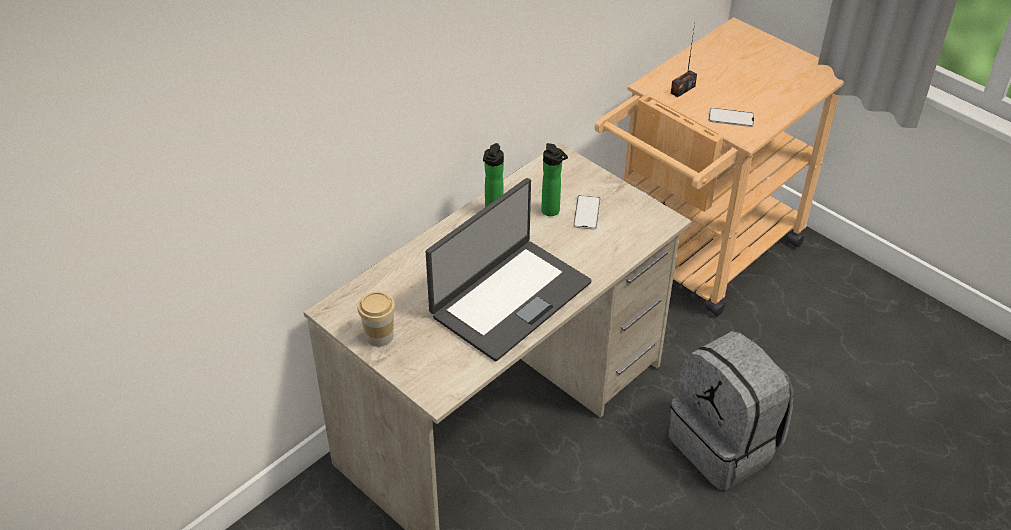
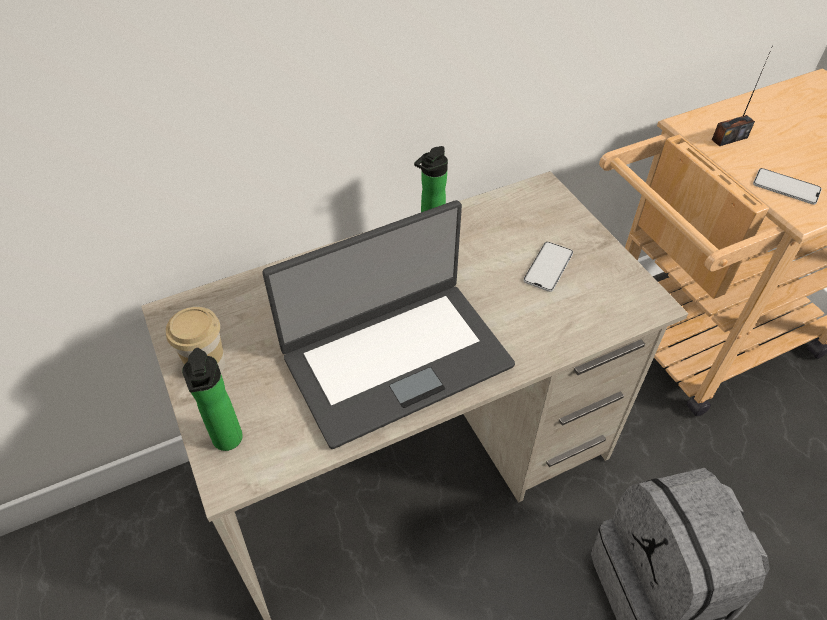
camera: 20 degrees right, 5 degrees up
bottle [541,143,568,216] -> bottle moved to [182,348,243,451]

